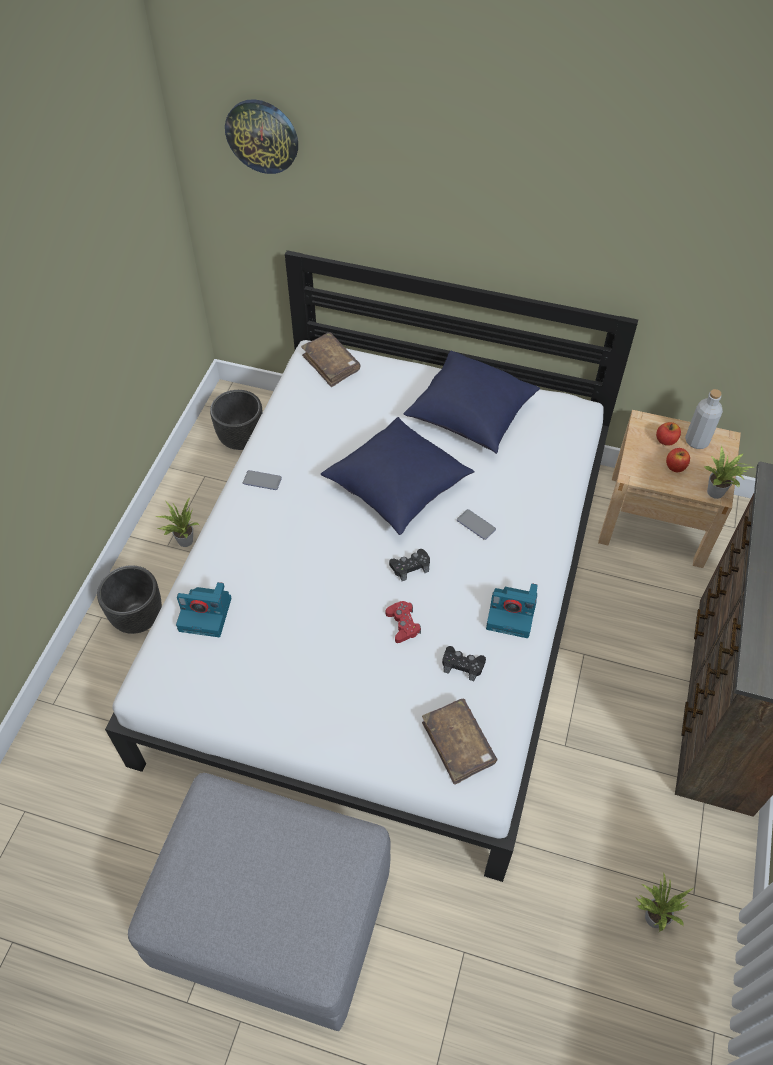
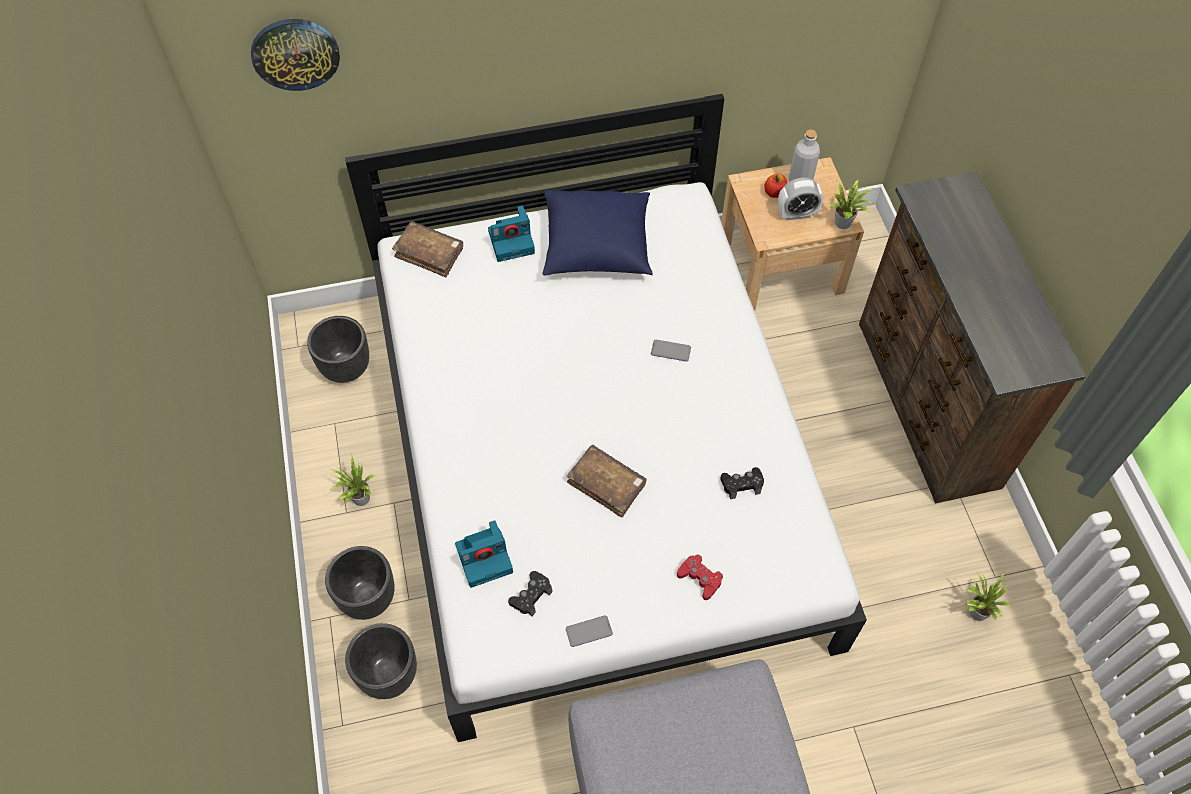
camera: 30 degrees left, 5 degrees up
phone [243,470,282,490] -> phone moved to [565,615,613,647]
blue pillow [321,417,475,535] -> none
red game controller [386,601,421,643] -> red game controller moved to [677,554,723,600]
black game controller [389,549,430,581] -> black game controller moved to [508,571,552,616]
brown book [422,698,497,785] -> brown book moved to [567,445,647,518]
camera [486,583,538,638] -> camera moved to [488,206,535,262]
apple [666,448,690,472] -> alarm clock [778,178,823,220]
none -> black planter [345,623,417,699]

